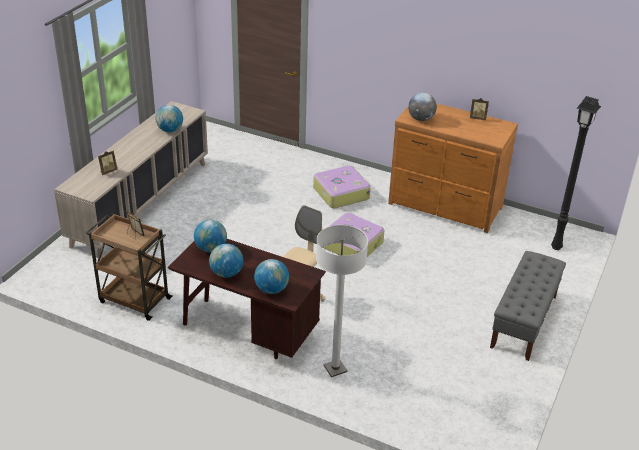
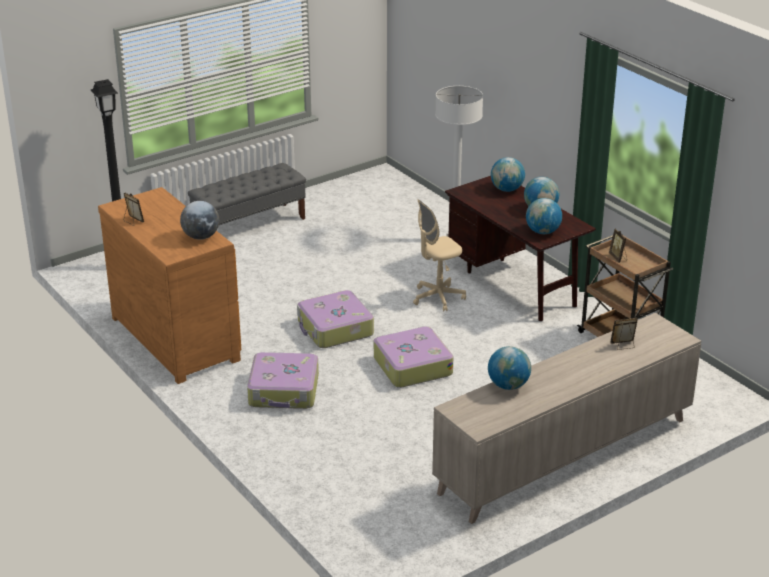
camera: 150 degrees left, 5 degrees down
none -> suitcase [374,326,453,388]

